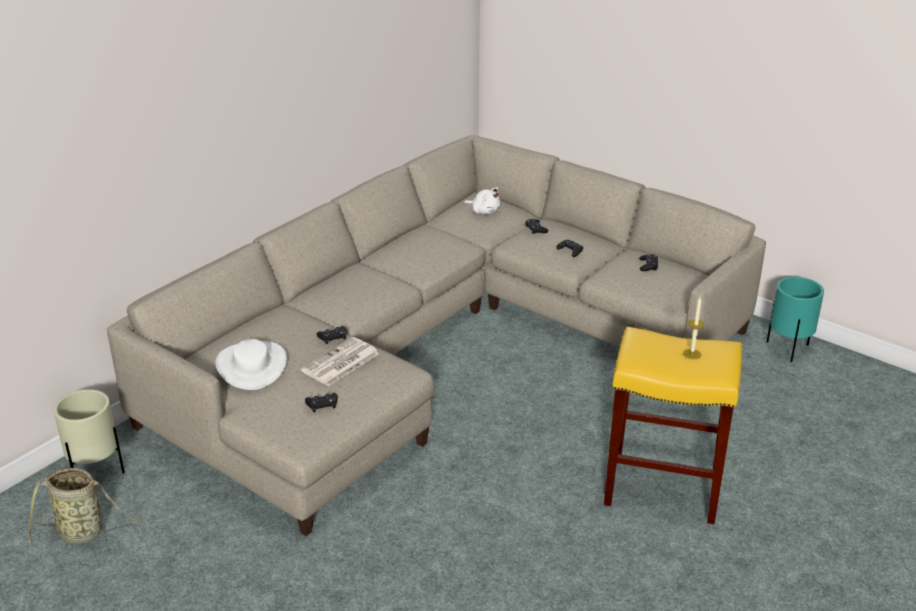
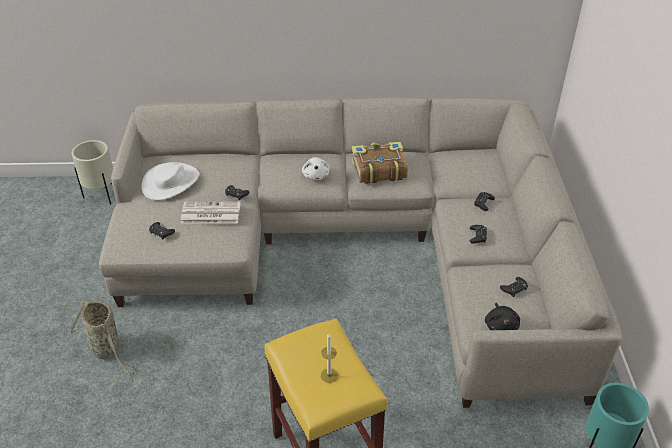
camera: 50 degrees right, 10 degrees up
basket [29,468,150,544] -> basket moved to [69,301,135,376]
white plush toy [464,187,501,214] -> white plush toy moved to [302,157,330,180]
none -> book [352,141,408,184]
none -> black plush toy [485,303,520,330]

